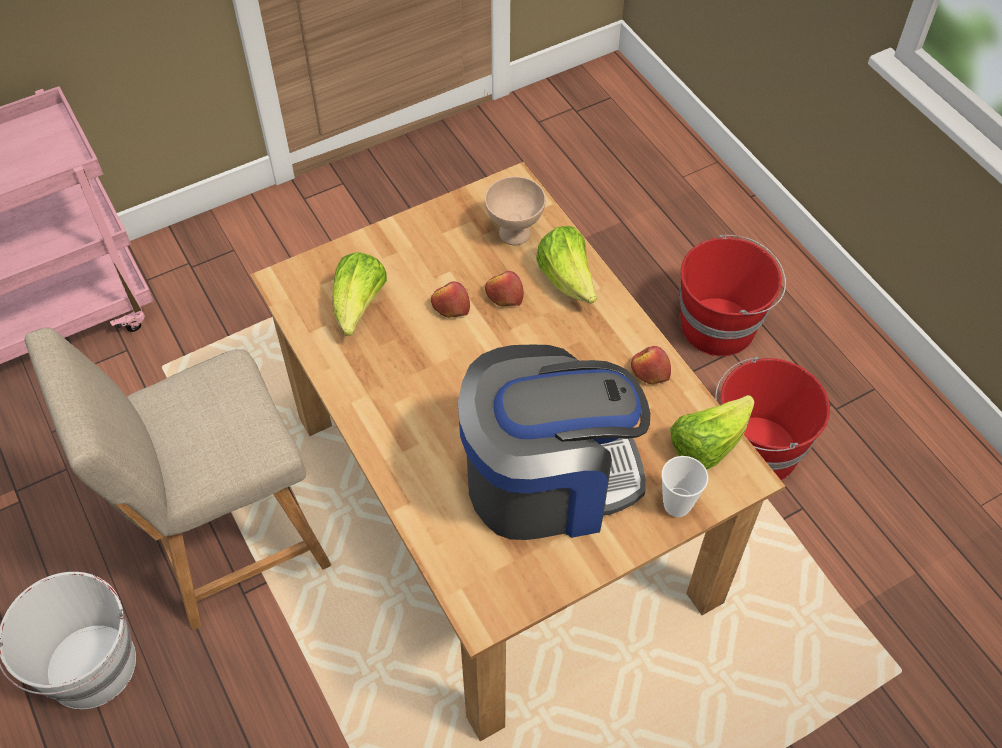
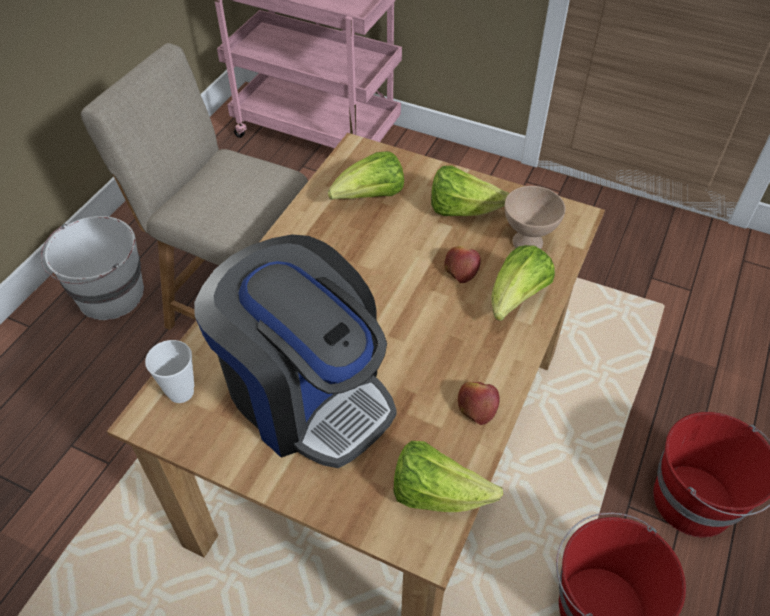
camera: 55 degrees right, 5 degrees down
apple [431,281,470,318] -> none
cup [661,456,708,517] -> cup moved to [145,340,194,403]
none -> lettuce [431,165,509,216]

